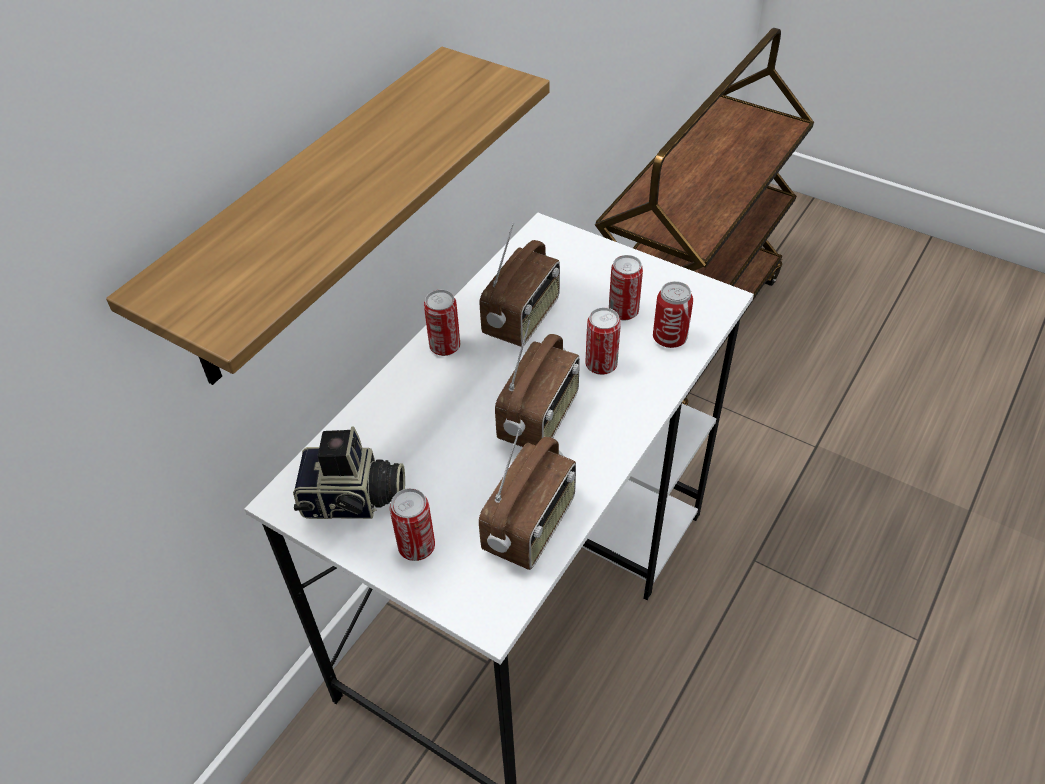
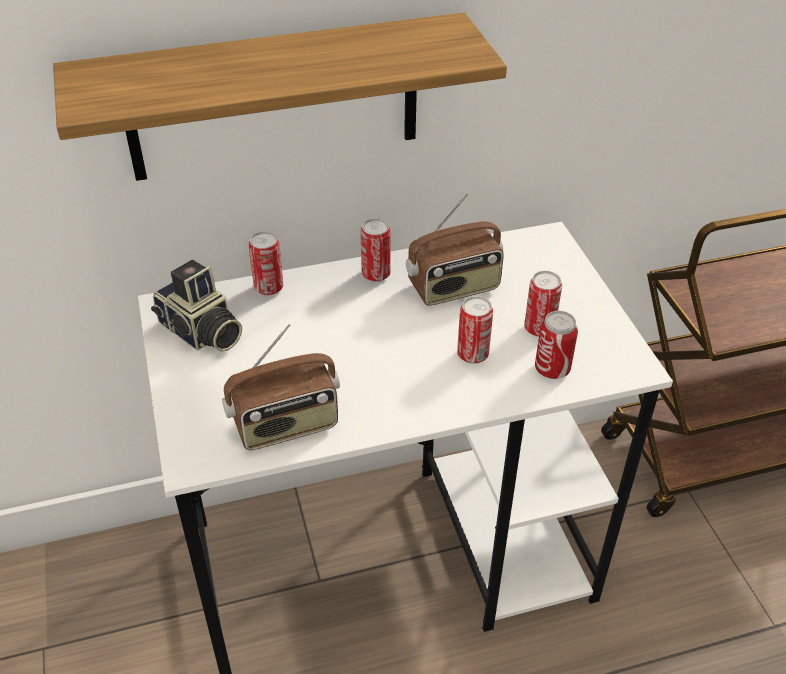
camera: 40 degrees right, 5 degrees down
can [390,488,435,561] -> can moved to [249,231,283,296]
radio [495,320,580,447] -> none

